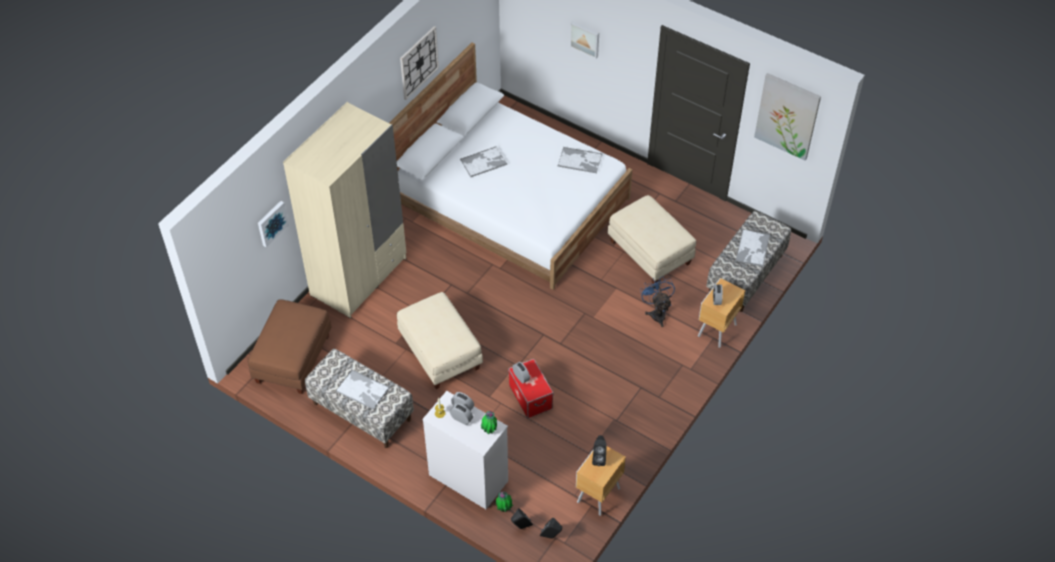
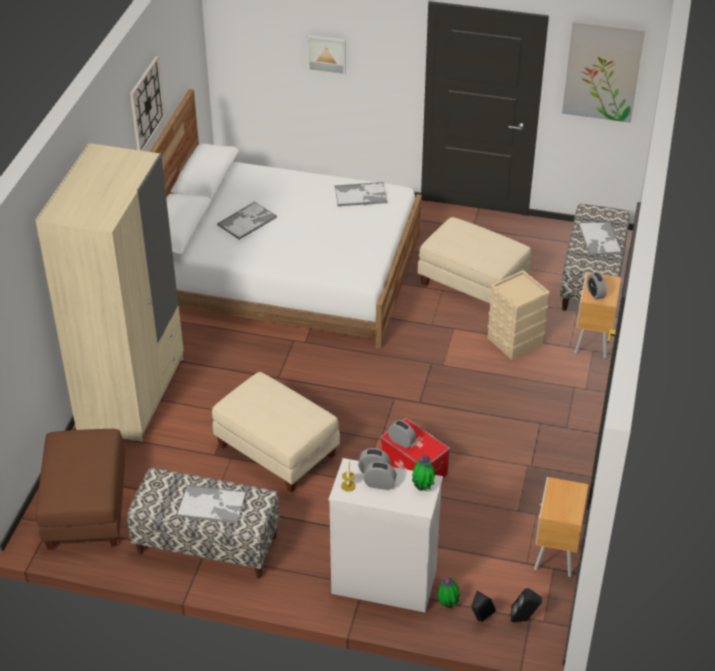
camera: 20 degrees left, 10 degrees down
picture [258,201,289,247] -> none
black speaker [592,435,607,466] -> none
blue fan [640,276,675,327] -> beige storage box [488,270,550,360]

